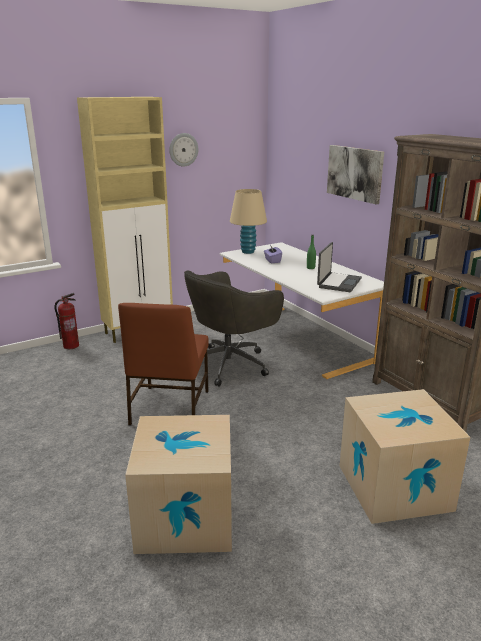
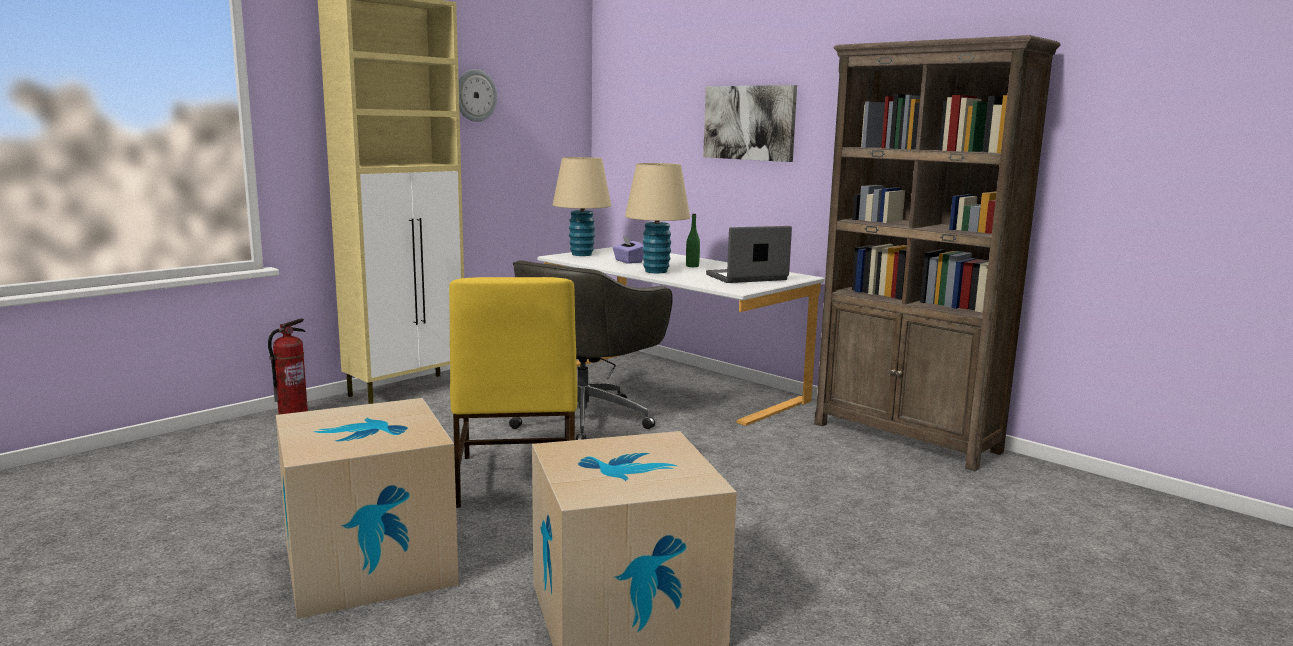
camera: 15 degrees left, 10 degrees down
brown chair [118,303,209,426] -> yellow chair [449,277,578,508]
laptop [317,242,362,292] -> laptop turned 120 degrees counterclockwise [706,226,792,283]
cardboard box [340,389,470,524] -> cardboard box moved to [276,398,459,619]
none -> beige table lamp [625,163,690,273]

